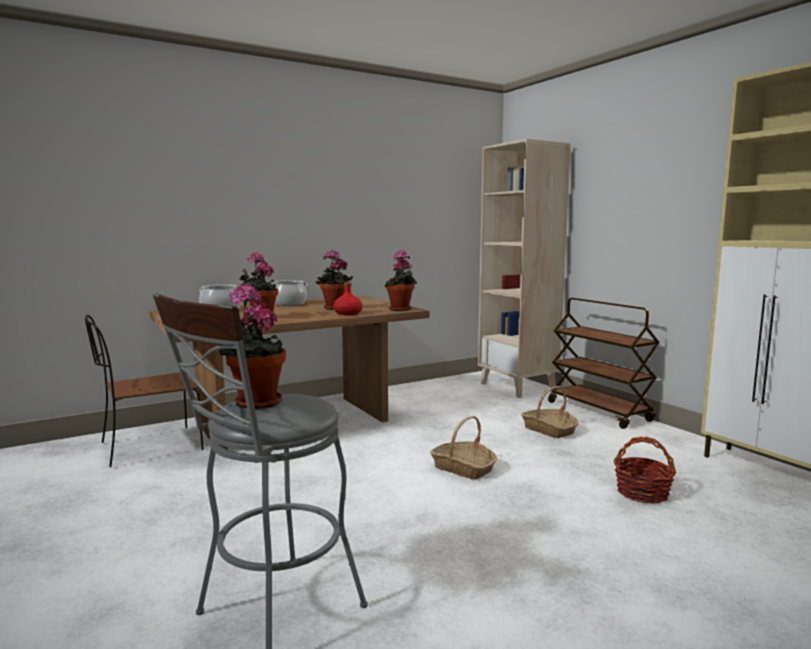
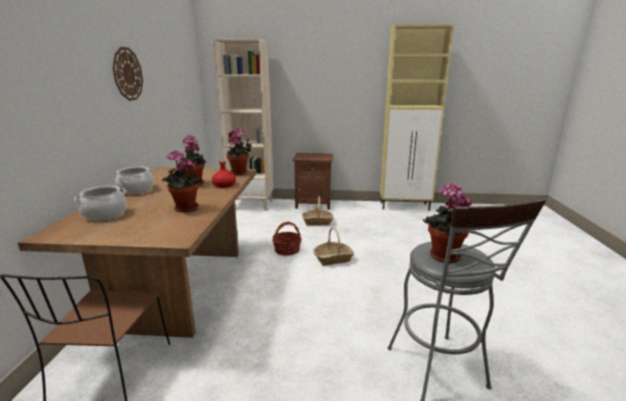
camera: 55 degrees left, 10 degrees up
brown cart [548,298,660,429] -> brown nightstand [293,153,333,210]
basket [613,436,676,503] -> basket moved to [272,222,301,256]
none -> wall clock [113,47,143,101]

